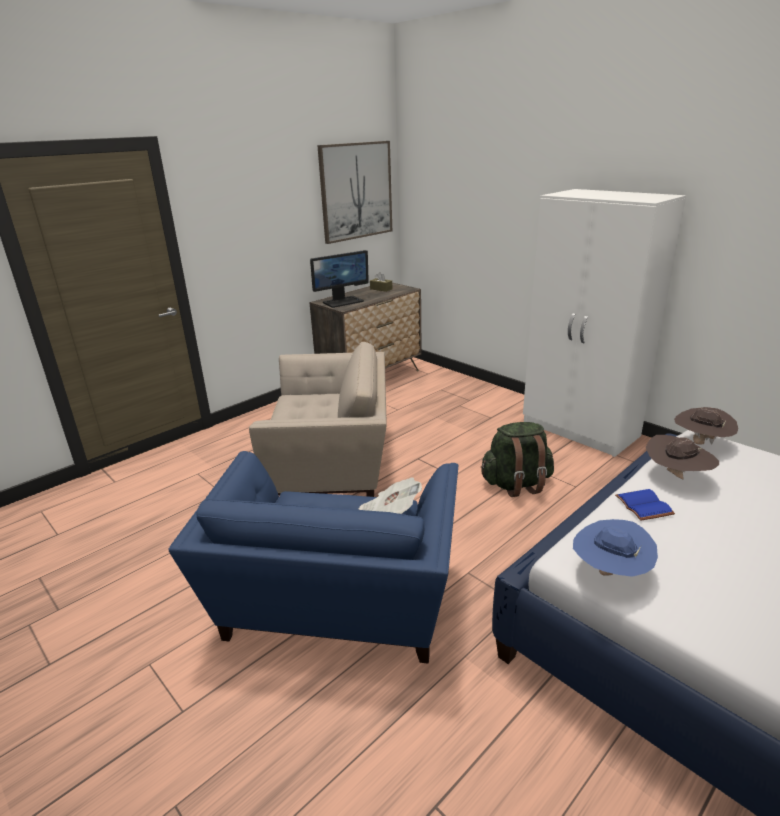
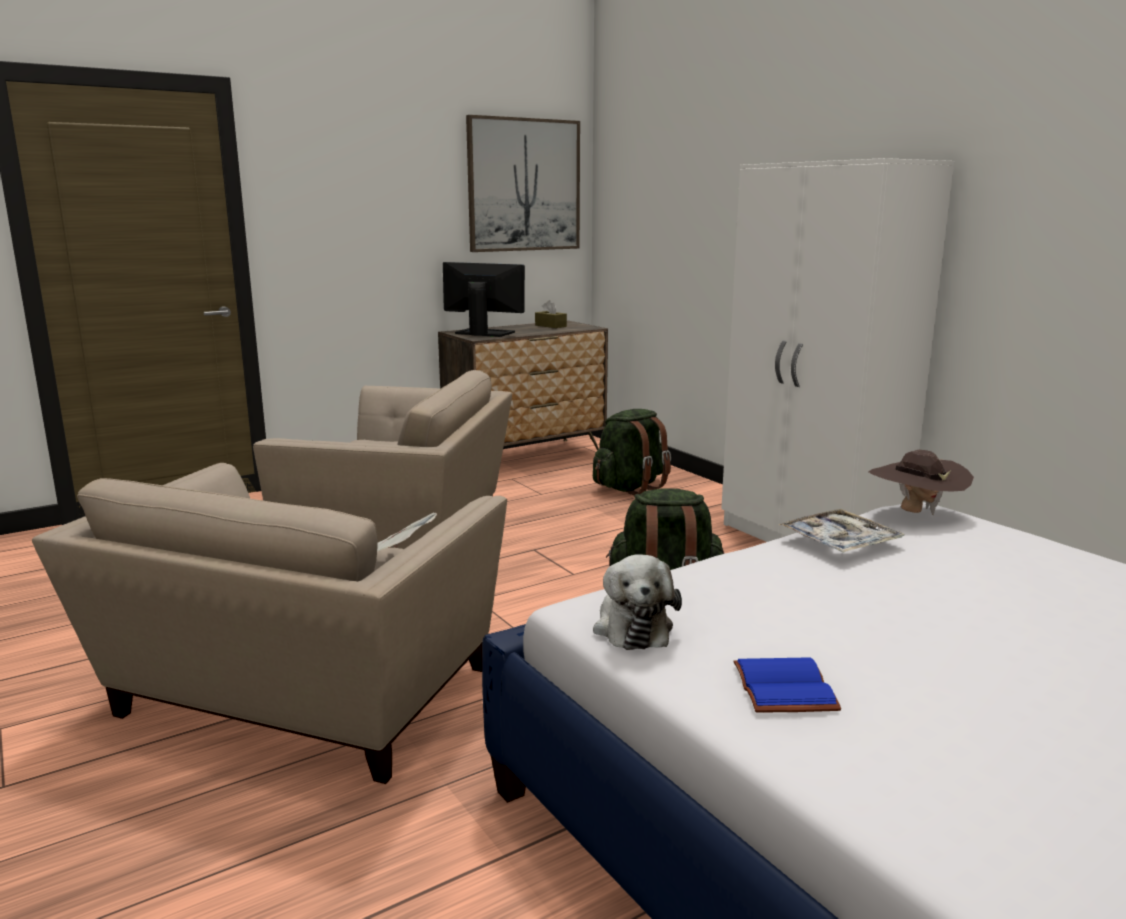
camera: 10 degrees right, 10 degrees down
blue armchair [168,451,459,664] -> beige armchair [32,463,507,784]
monitor [310,250,369,308] -> monitor turned 135 degrees counterclockwise [443,262,525,337]
blue hat [573,519,658,577] -> plush toy [593,554,682,650]
blue book [615,489,675,521] -> blue book moved to [733,657,841,713]
brown hat [645,435,719,480] -> tray [779,509,905,553]
none -> green backpack [593,409,671,495]

